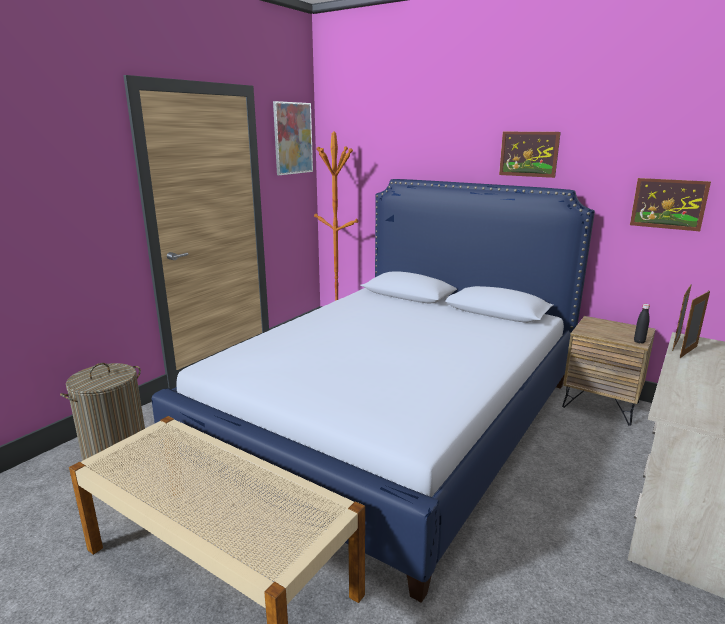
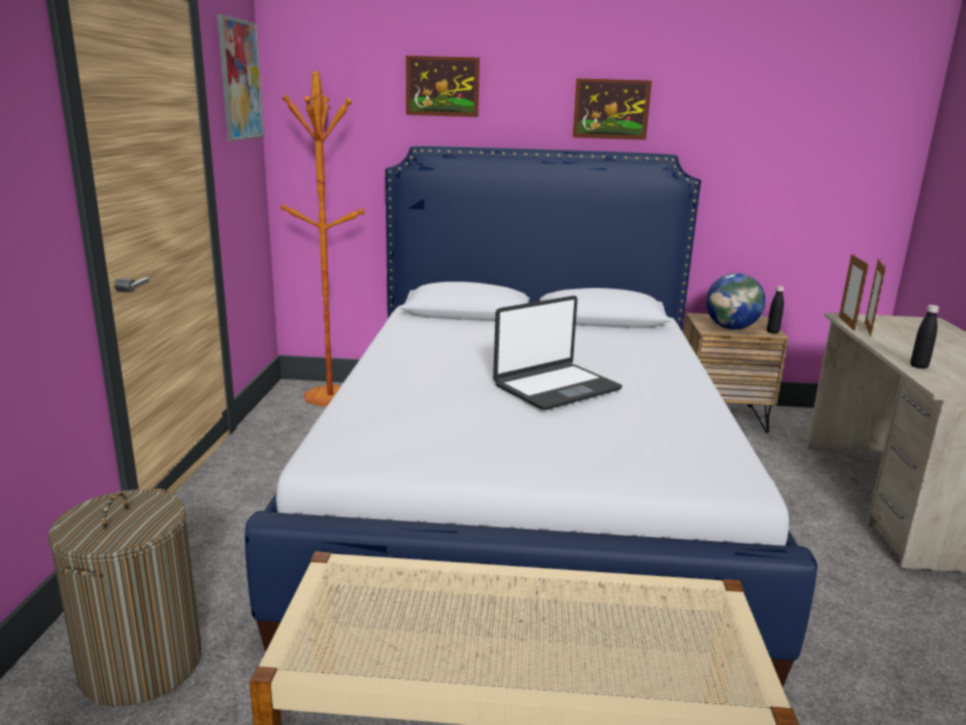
camera: 30 degrees left, 0 degrees up
picture [630,178,711,231] -> picture moved to [406,56,480,117]
none -> laptop [493,296,622,410]
none -> globe [706,273,765,330]
none -> black bottle [911,305,939,369]

